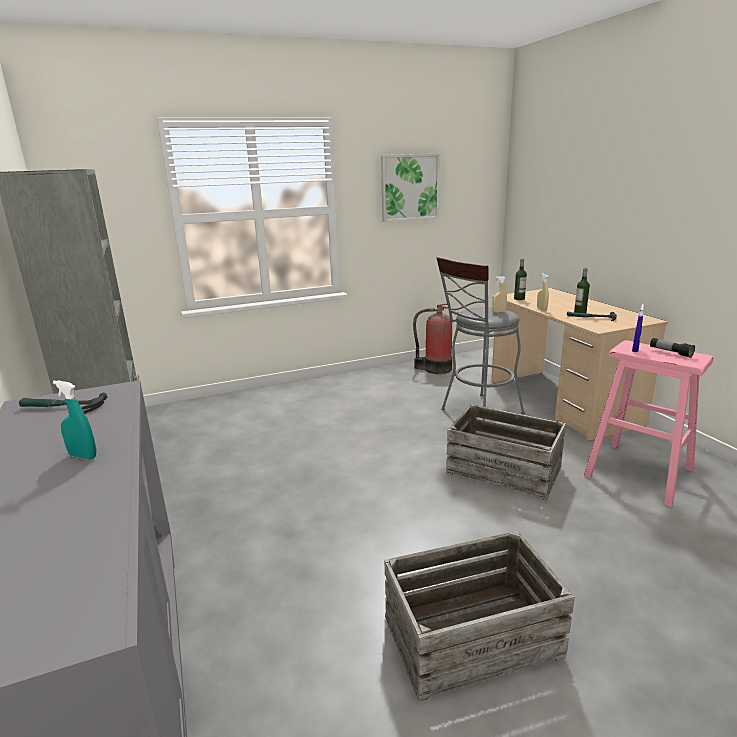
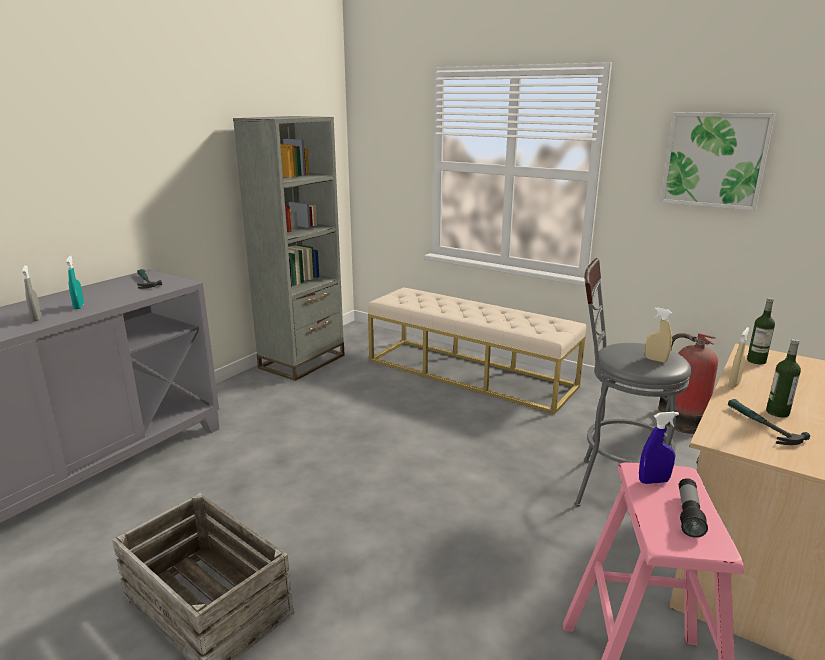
camera: 55 degrees right, 0 degrees up
crate [446,404,566,501] -> none
none -> grey spray bottle [22,265,41,322]
none -> beige bench [368,287,586,414]

